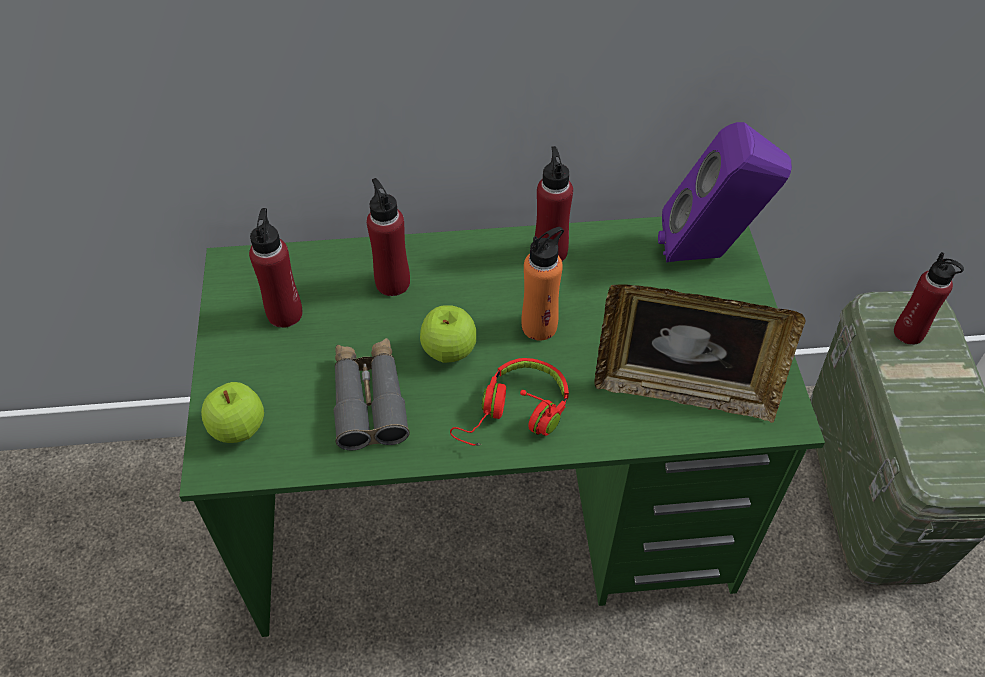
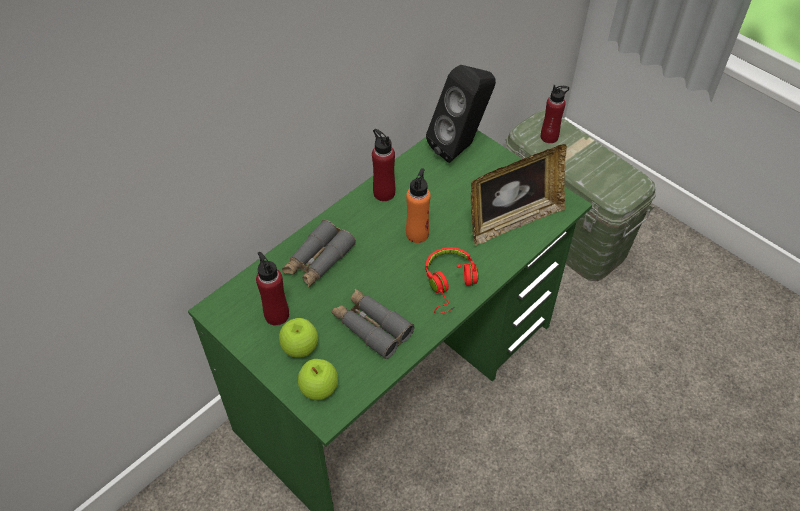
camera: 40 degrees left, 0 degrees up
red bottle [367,178,410,296] -> grey binoculars [282,220,356,287]
apple [420,305,476,363] -> apple moved to [279,318,318,358]
purple speaker [658,122,792,262] -> black speaker [426,65,496,163]

